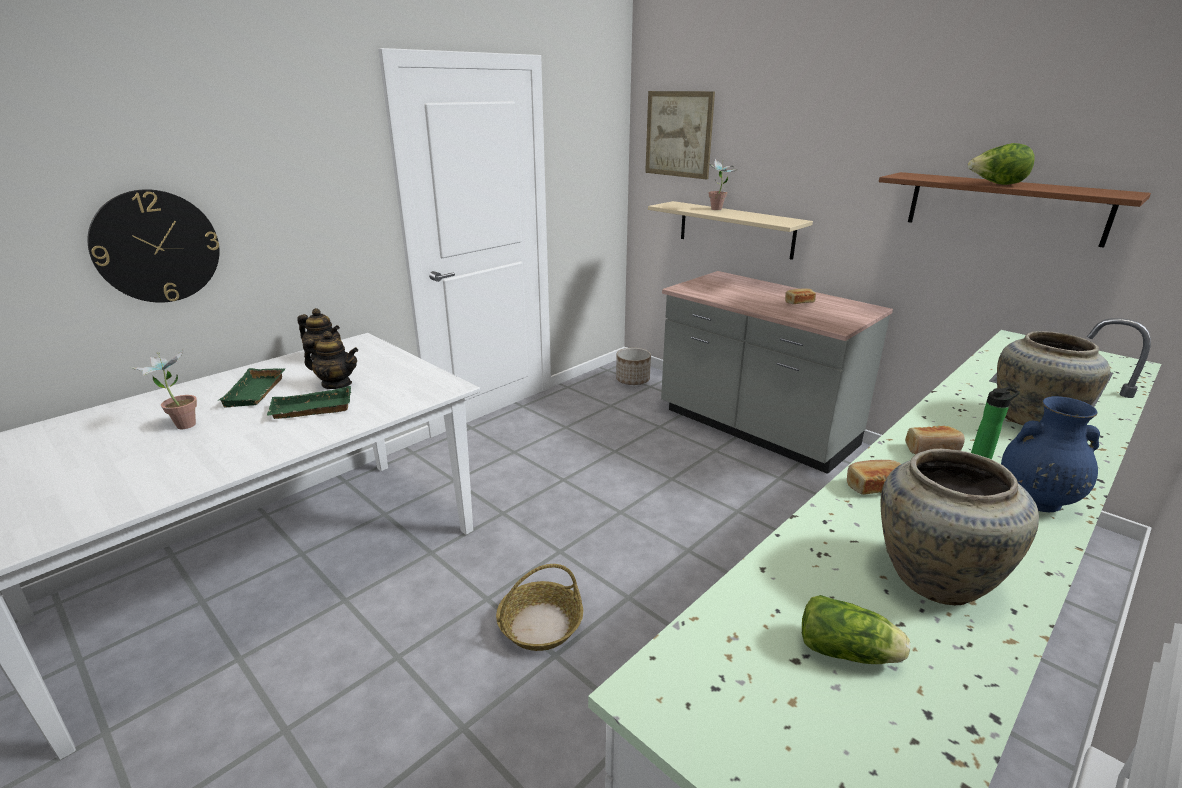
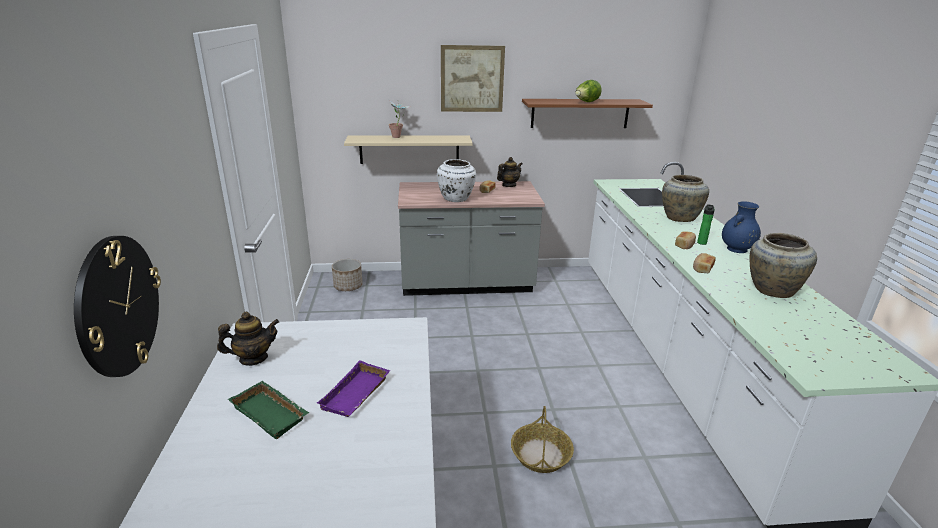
camera: 50 degrees left, 0 degrees up
potted plant [130,348,197,429] -> none
green tray [267,386,351,419] -> purple tray [317,360,390,417]
teapot [303,331,358,389] -> teapot moved to [497,157,523,187]
picture [645,91,715,179] -> picture moved to [441,45,505,112]
lettuce [802,595,910,664] -> none
none -> white vase [437,159,476,202]

